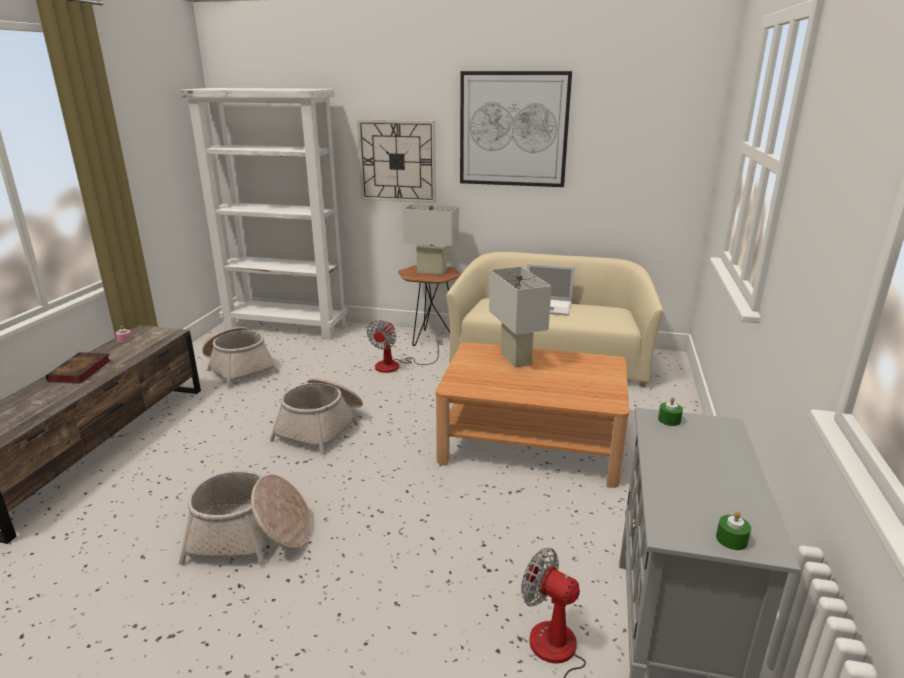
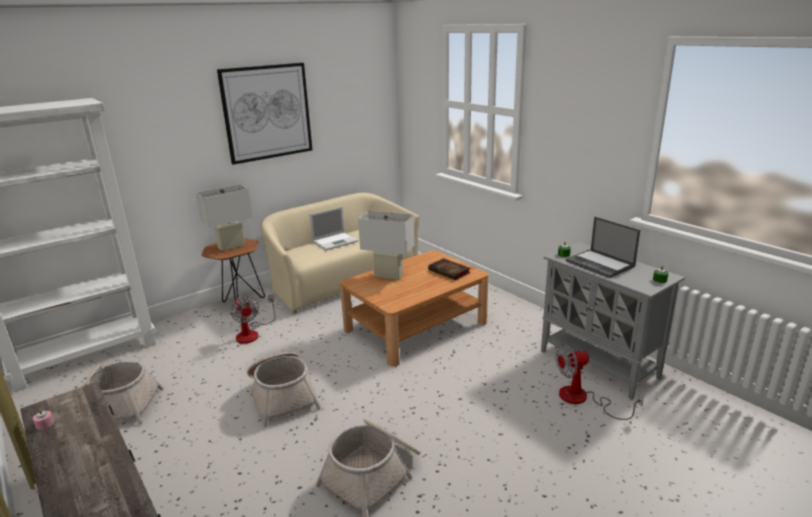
camera: 50 degrees left, 0 degrees up
book [46,352,111,384] -> book moved to [428,258,470,280]
wall clock [357,119,436,203] -> none
none -> laptop [566,217,640,278]

